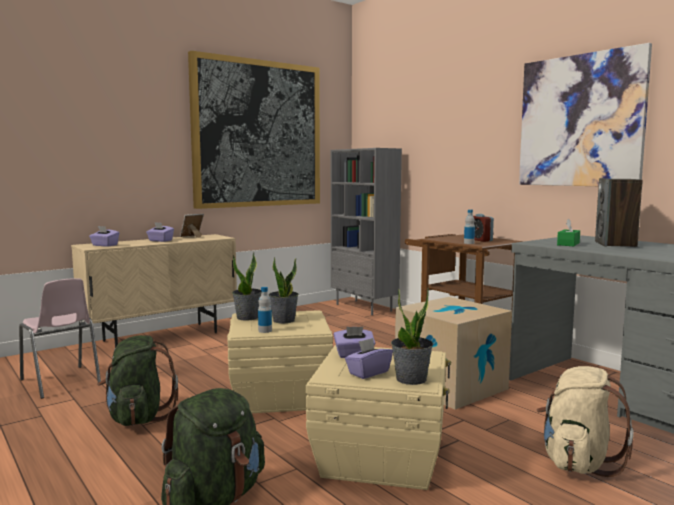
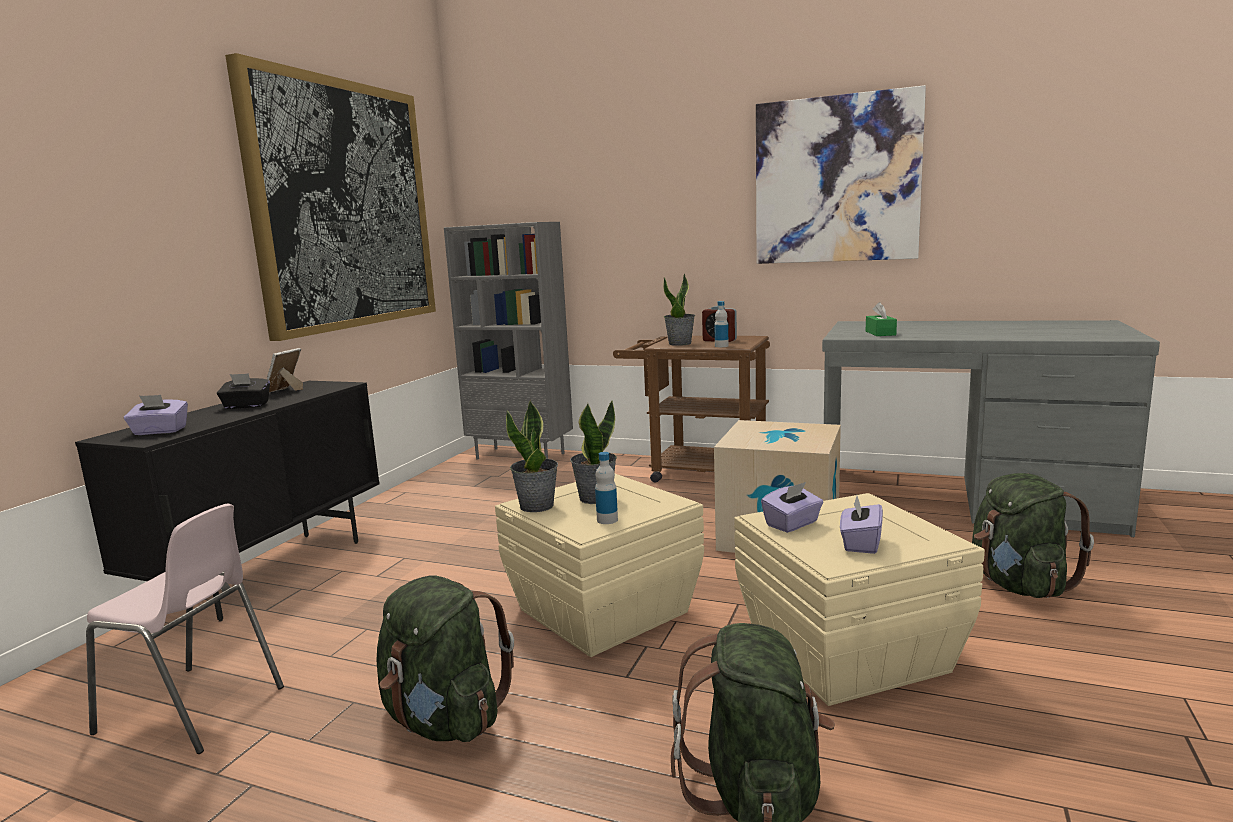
camera: 30 degrees left, 5 degrees up
beige cabinet [71,234,237,348] -> black cabinet [75,381,380,622]
purple tissue box [146,222,174,242] -> black tissue box [217,373,270,409]
potted plant [391,288,433,385] -> potted plant moved to [663,273,695,346]
beige backpack [537,366,634,477] -> green backpack [972,473,1094,598]
speaker [595,178,643,247] -> none

